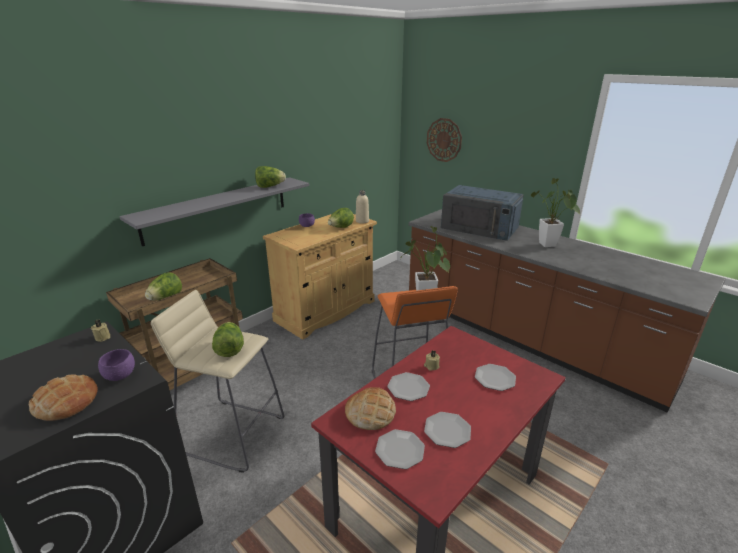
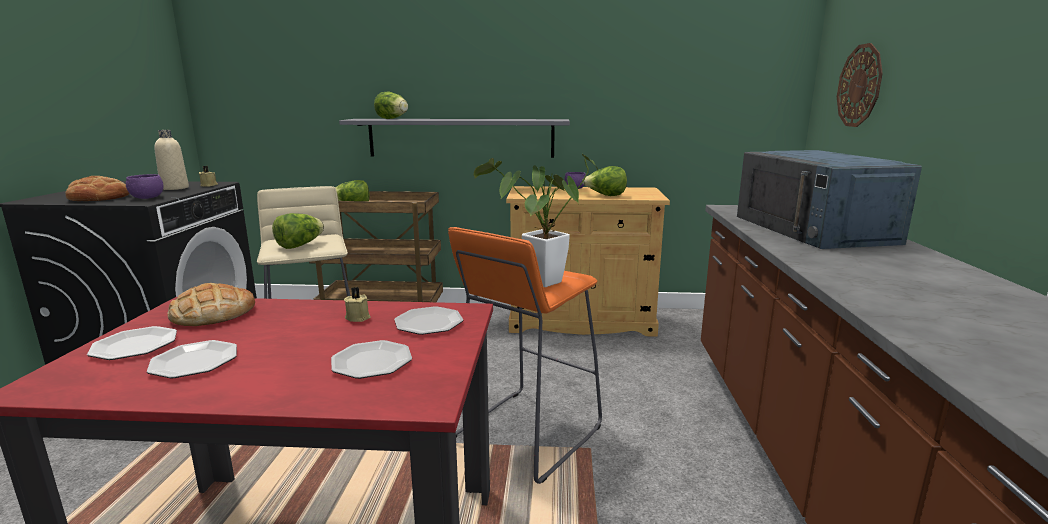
camera: 50 degrees right, 10 degrees down
lettuce [255,166,286,188] -> lettuce moved to [374,92,408,119]
beige bottle [356,190,369,223] -> beige bottle moved to [154,130,189,190]
plate [388,372,430,401] -> plate moved to [394,306,463,335]
potted plant [531,178,580,247] -> none

